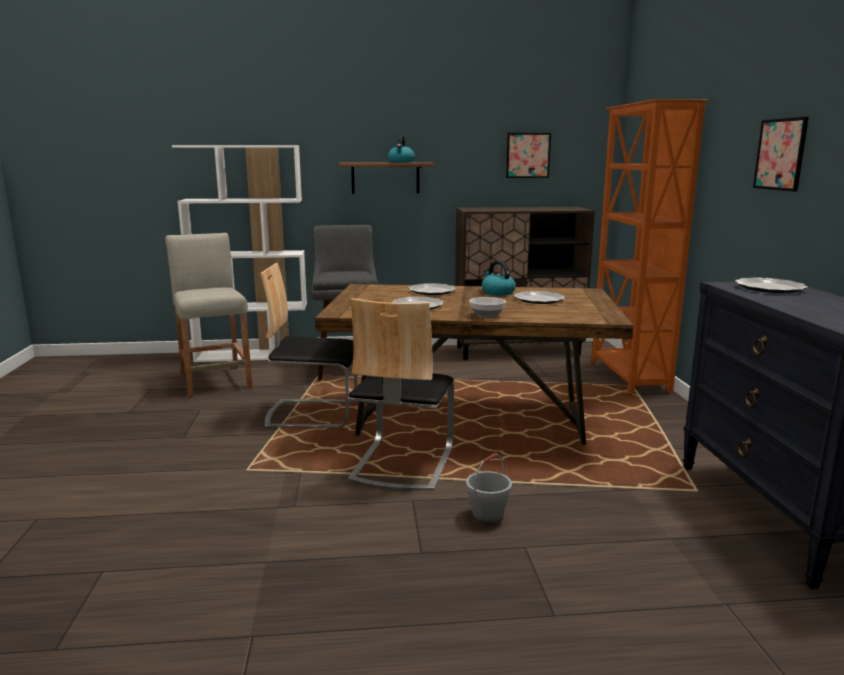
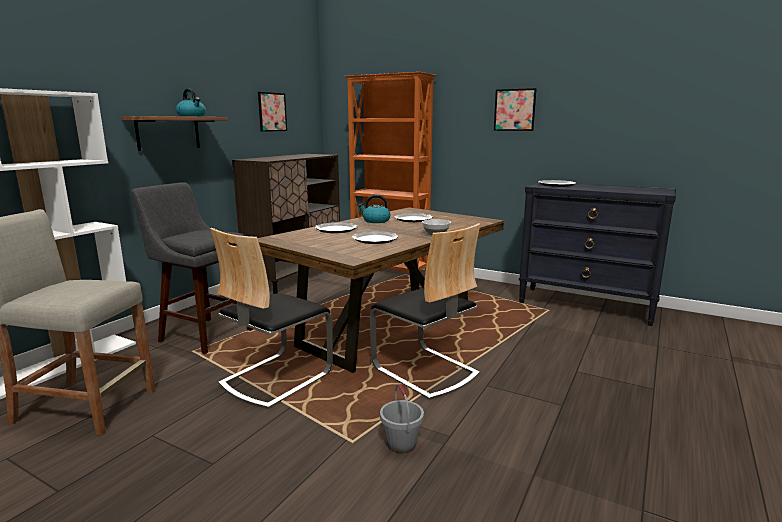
camera: 55 degrees left, 0 degrees up
grey bucket [466,453,512,525] -> grey bucket moved to [380,384,424,453]

